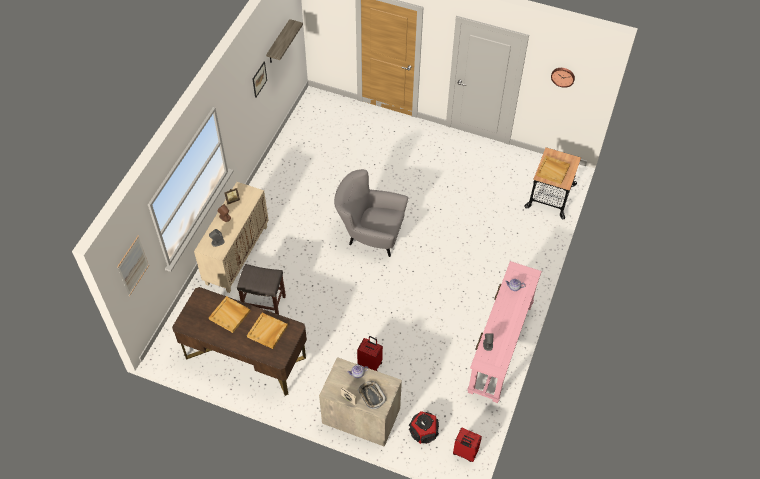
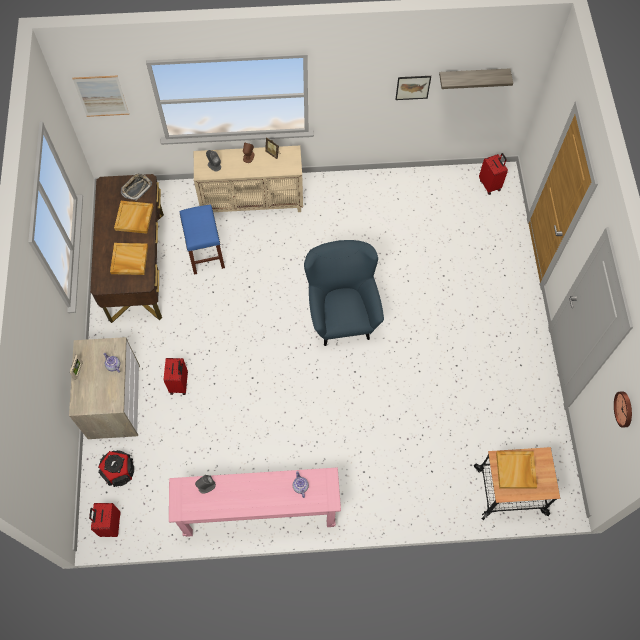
camera: 65 degrees right, 10 degrees up
grey stool [237,264,286,315] -> blue stool [180,204,225,275]
grey armchair [334,169,408,257] -> blue armchair [304,240,384,346]
tray [358,381,387,409] -> tray moved to [121,173,152,200]
none -> red suitcase [479,153,508,195]

